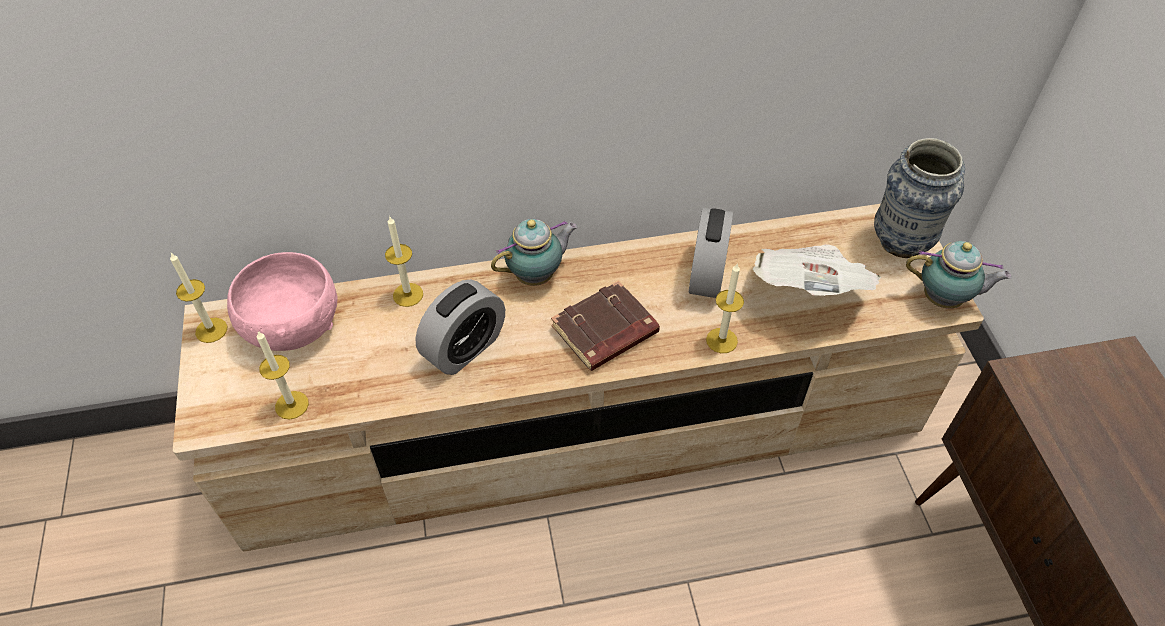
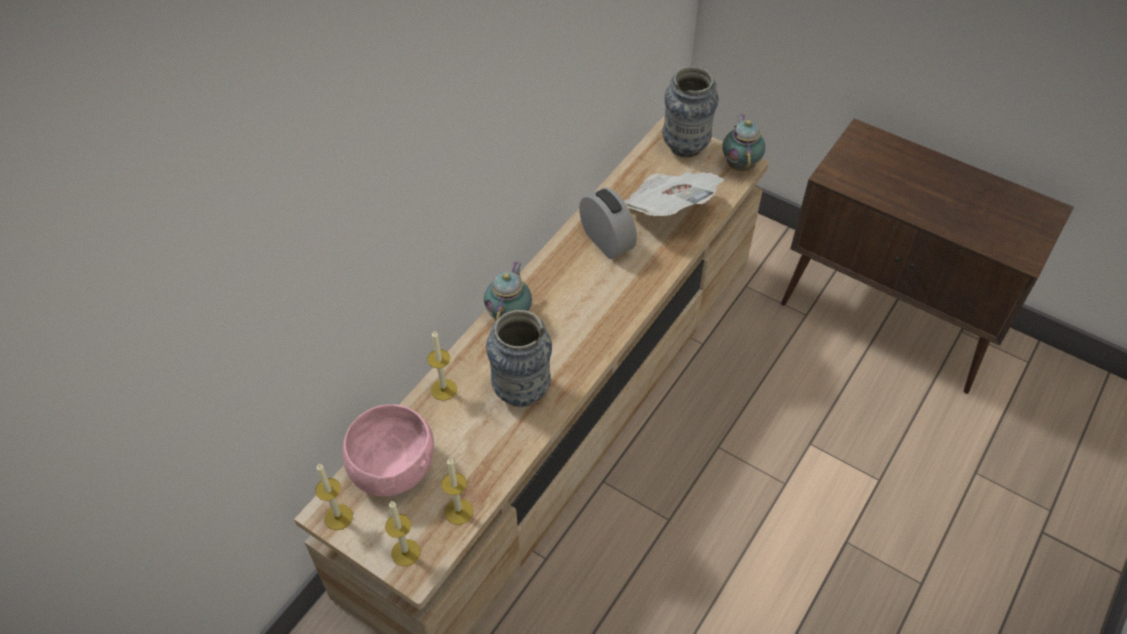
camera: 45 degrees left, 0 degrees up
alarm clock [415,280,505,375] -> vase [486,310,552,407]
brown book [551,281,660,371] -> none
candle [706,263,744,353] -> candle moved to [385,501,420,566]
teapot [906,241,1012,309] -> teapot turned 60 degrees counterclockwise [722,114,765,171]

